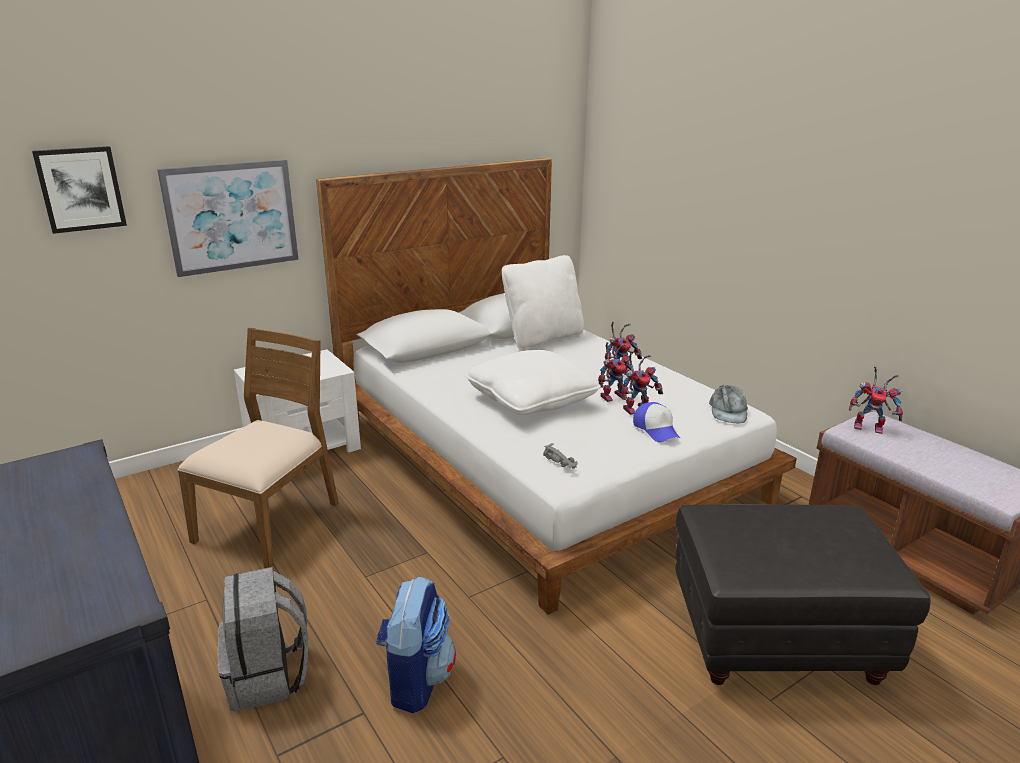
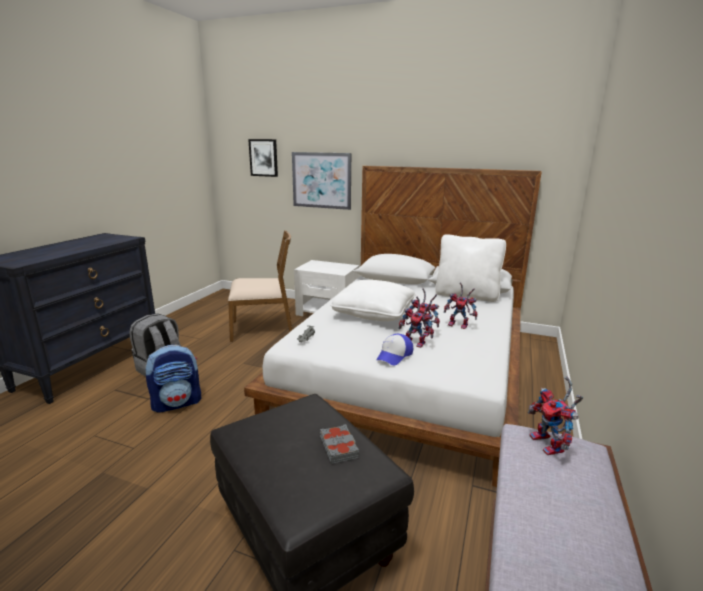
camera: 55 degrees right, 5 degrees down
grey cap [709,384,748,423] -> none
none -> grey book [320,424,359,464]

